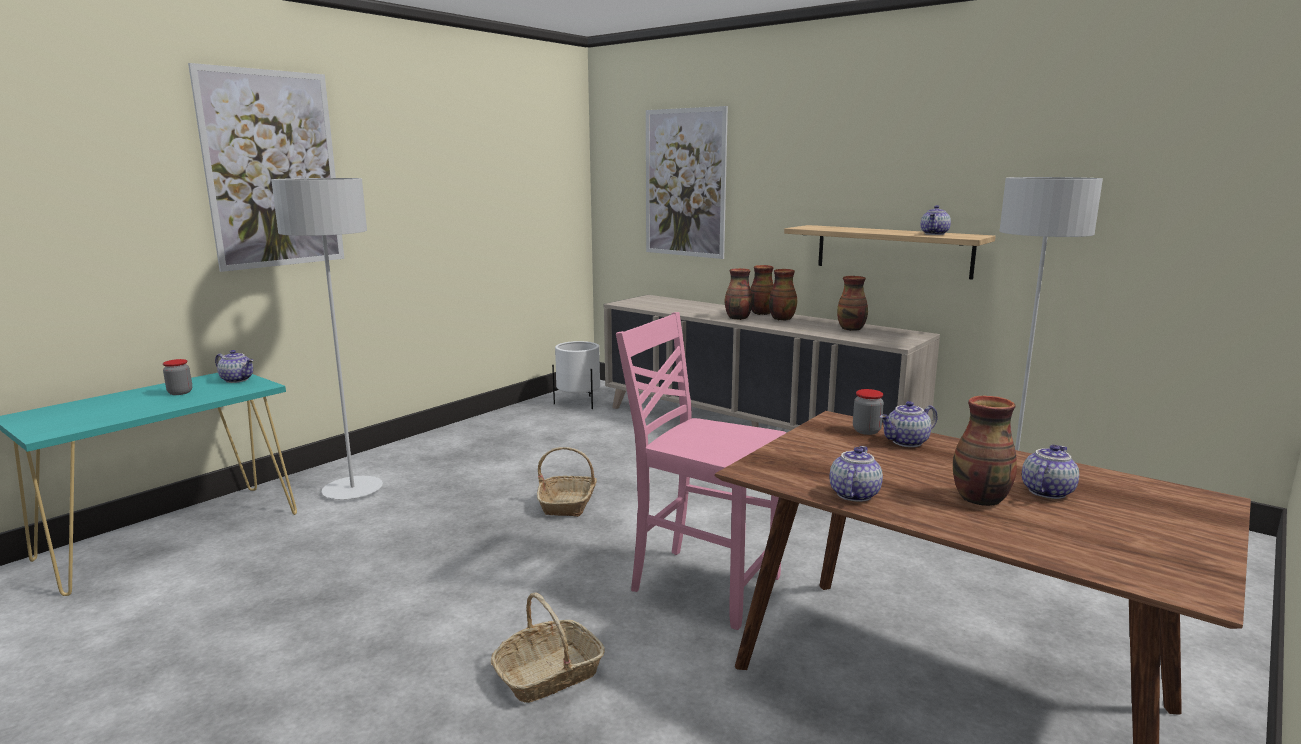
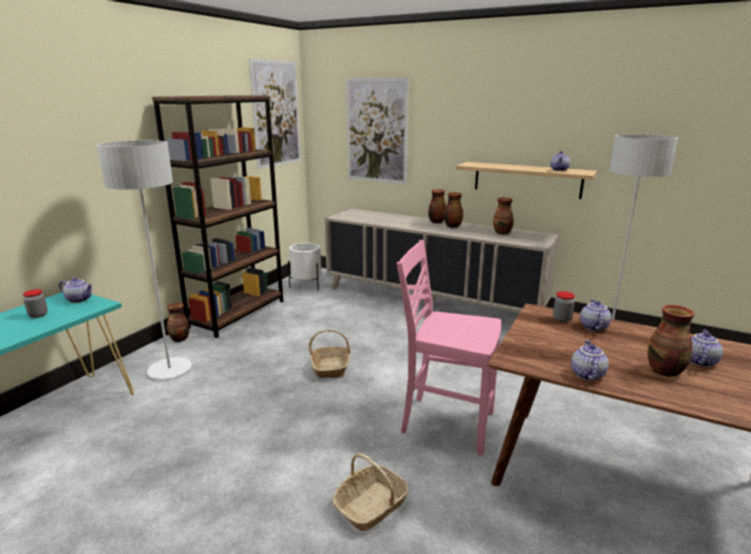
camera: 10 degrees left, 5 degrees up
picture [188,63,344,272] -> picture moved to [249,58,301,169]
vase [725,268,753,320] -> vase moved to [167,303,189,342]
teapot [880,401,938,447] -> teapot turned 135 degrees clockwise [580,299,611,331]
none -> brown bookcase [152,95,284,338]

